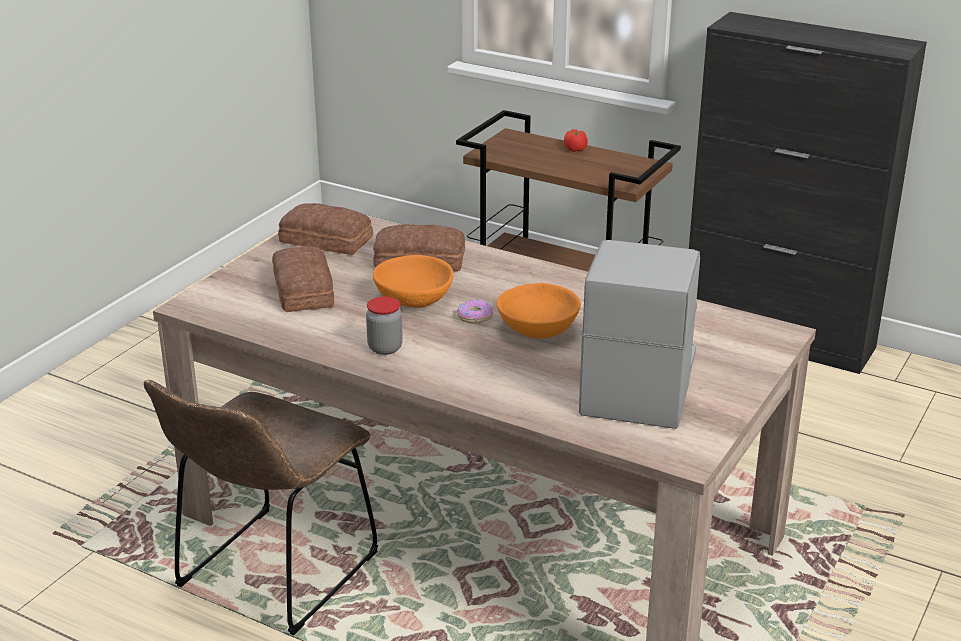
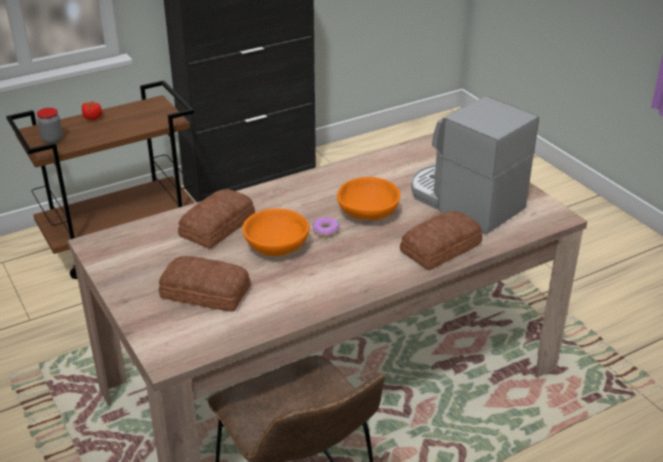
camera: 60 degrees left, 5 degrees up
bread [278,203,373,255] -> bread moved to [400,211,482,270]
jar [366,296,403,355] -> jar moved to [37,108,63,144]

